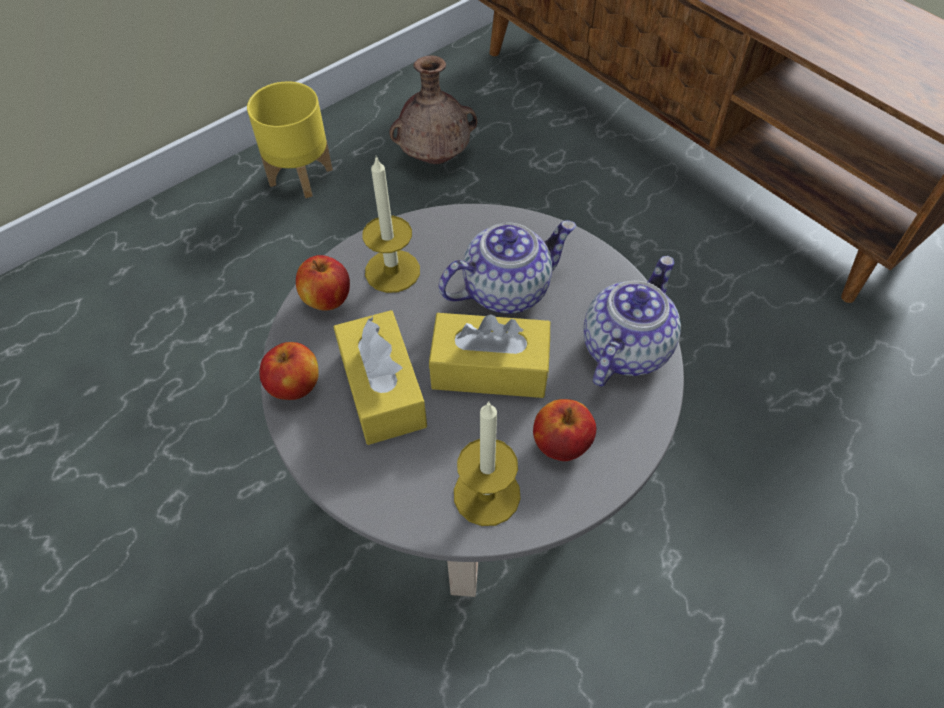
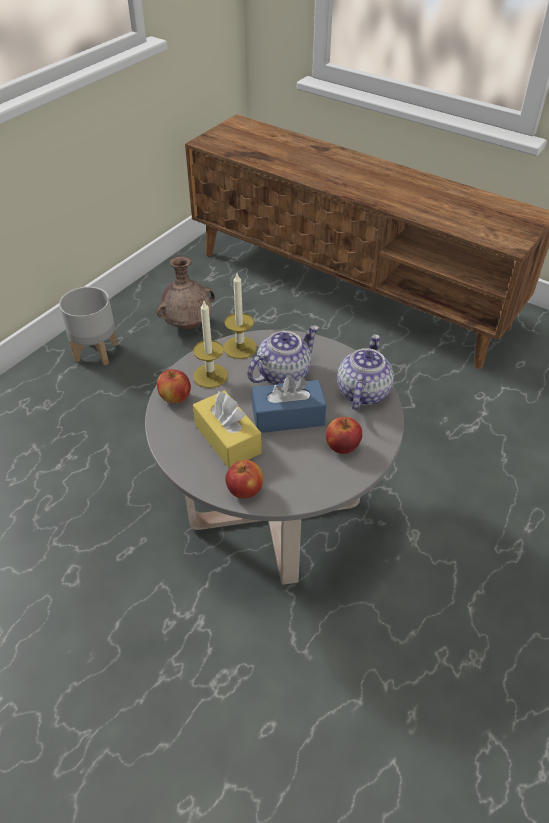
camera: 15 degrees left, 10 degrees down
yellow planter [247,81,333,198] -> grey planter [59,287,118,365]
apple [259,342,319,400] -> apple moved to [225,460,264,499]
yellow tissue box [429,313,550,398] -> blue tissue box [251,376,326,433]
candle [454,402,521,526] -> candle moved to [224,273,257,359]

